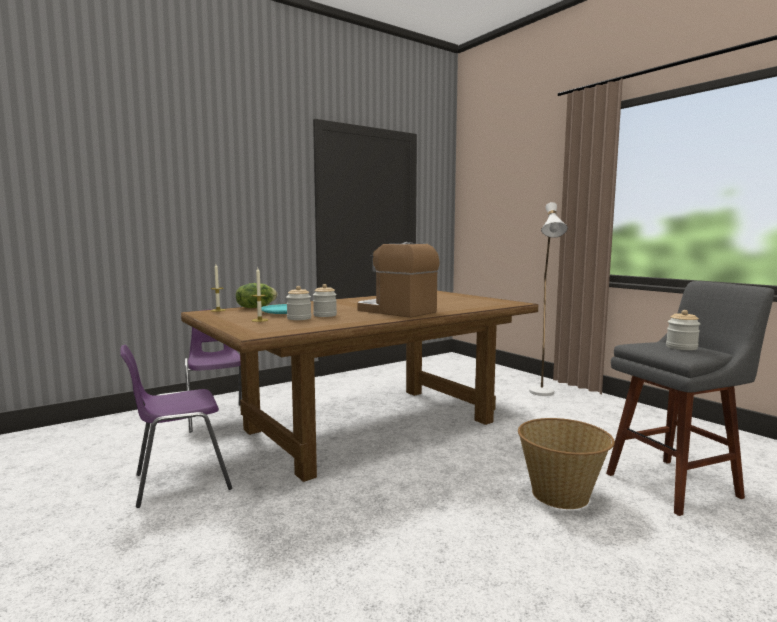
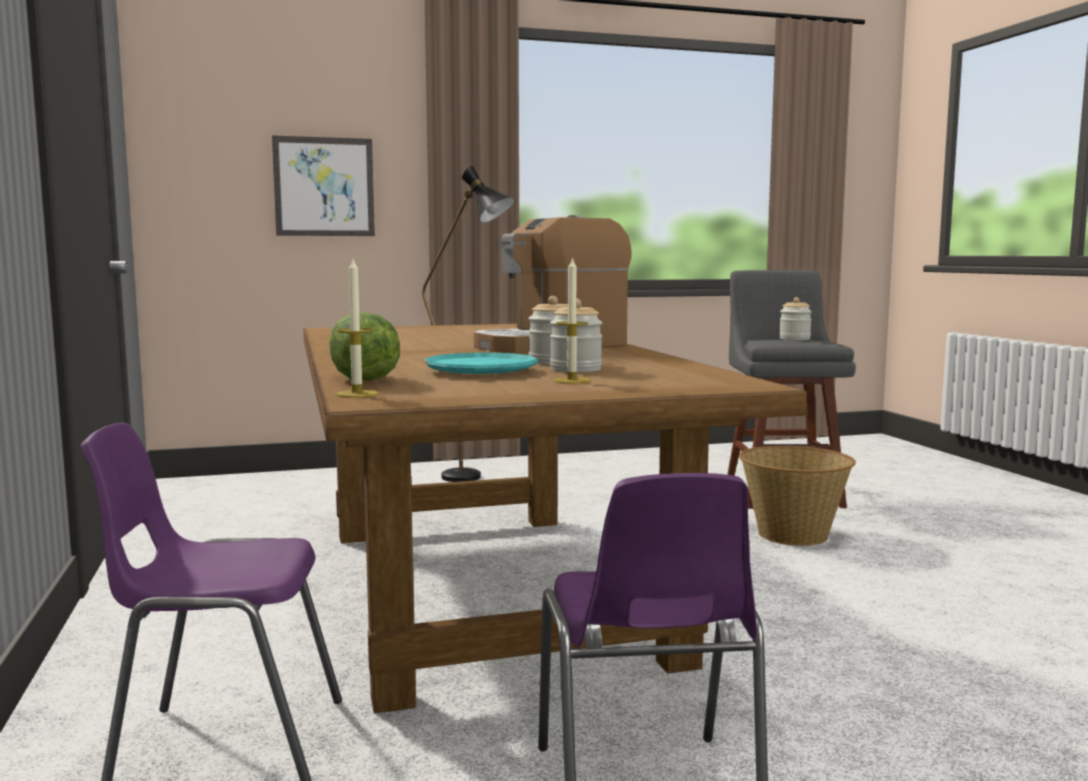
camera: 70 degrees left, 0 degrees up
white floor lamp [529,202,568,396] -> black floor lamp [422,166,515,482]
none -> picture [272,135,375,236]

